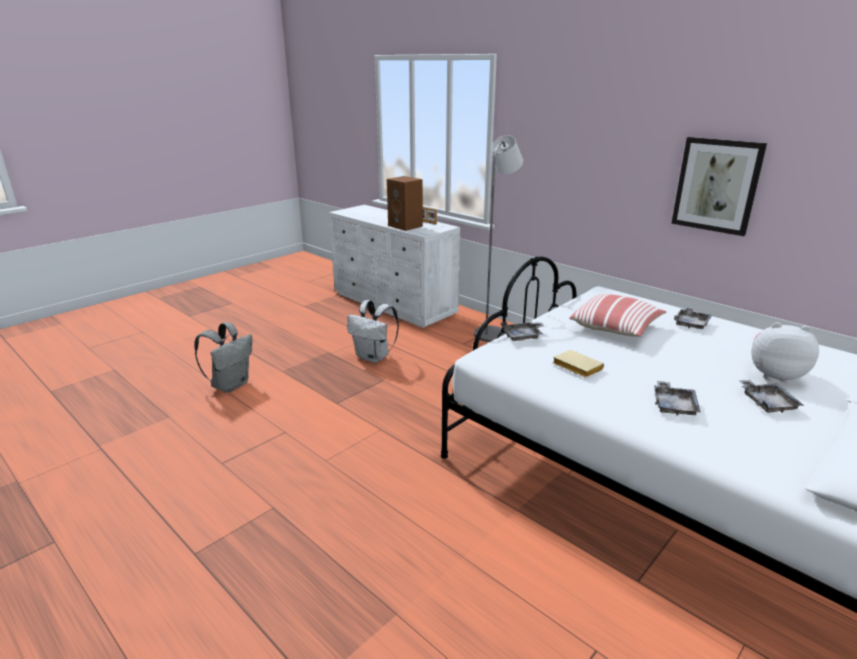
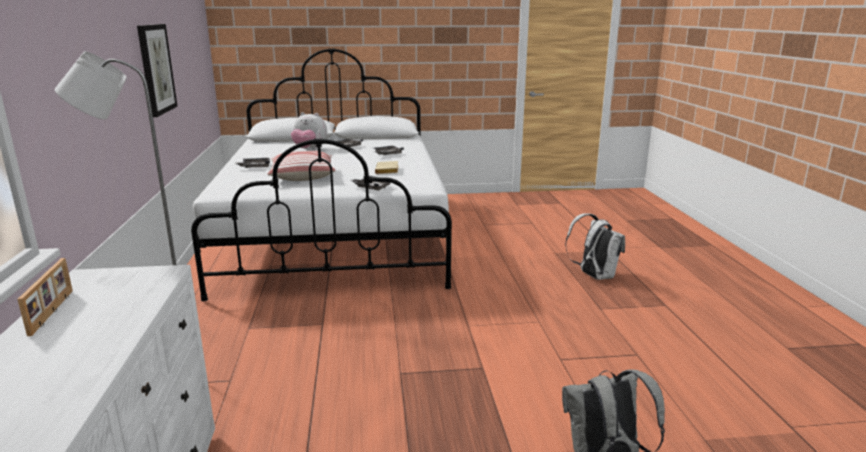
camera: 140 degrees left, 5 degrees down
white backpack [347,300,399,363] -> white backpack moved to [565,213,625,280]
brown speaker [387,176,423,231] -> none
plush toy [751,323,819,383] -> plush toy turned 45 degrees counterclockwise [291,112,327,149]

